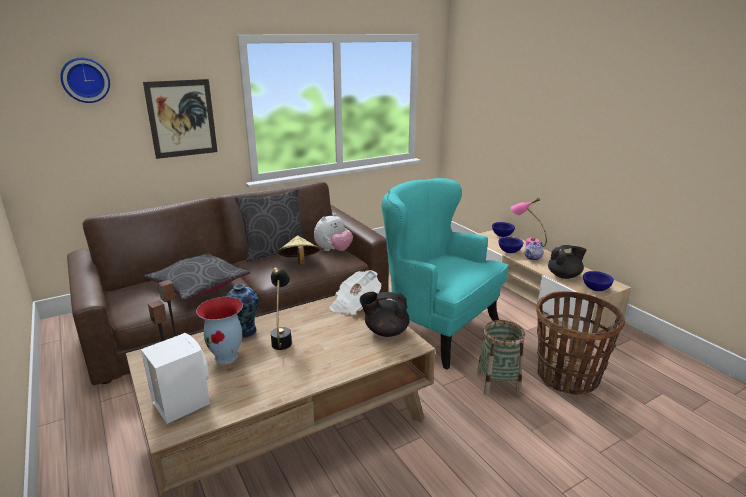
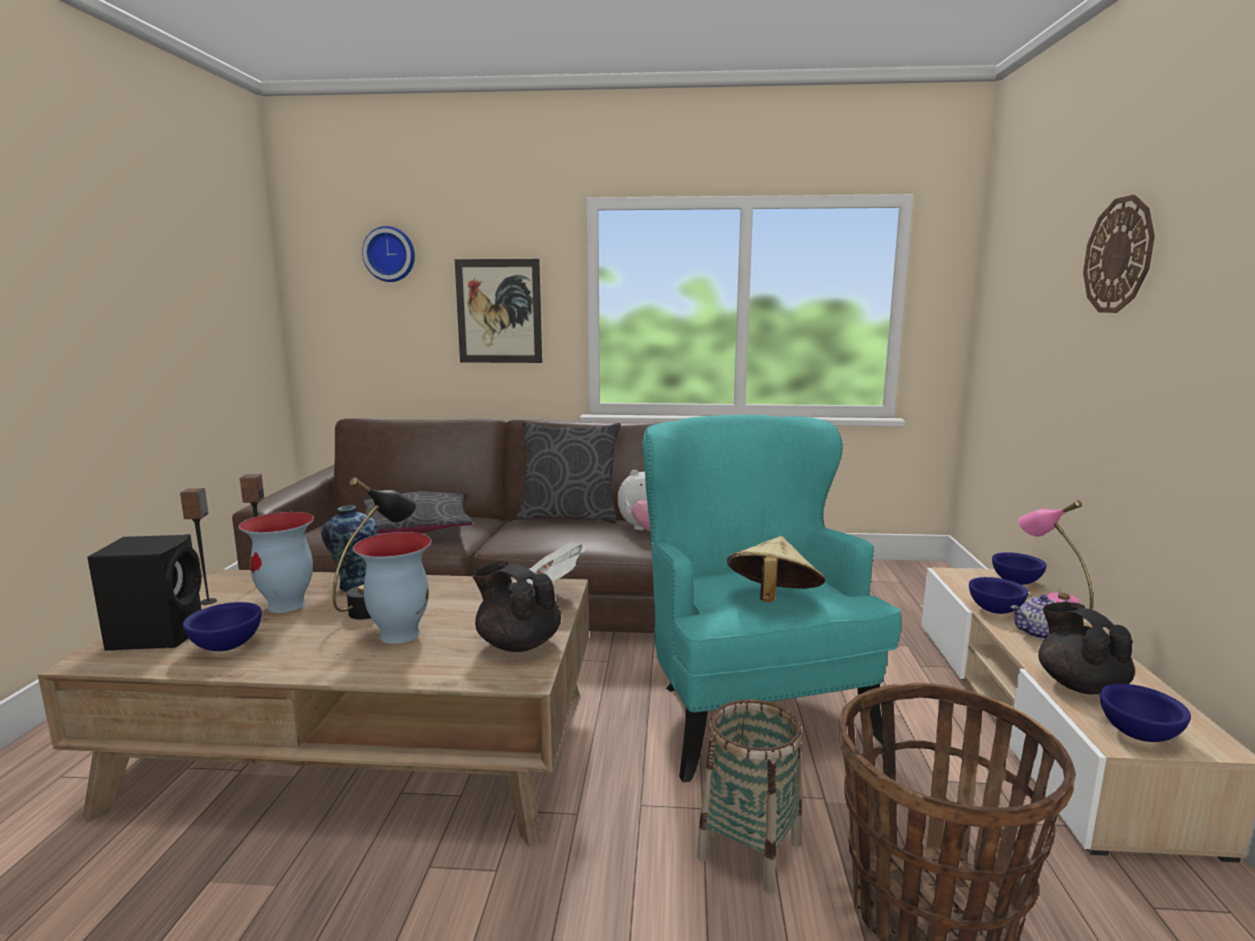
camera: 35 degrees right, 10 degrees down
white speaker [141,333,210,424] -> black speaker [87,534,202,651]
beige hat [278,235,320,265] -> beige hat moved to [727,536,825,602]
black teapot [548,245,587,279] -> black teapot turned 120 degrees counterclockwise [1038,602,1135,694]
none -> blue bowl [183,602,262,651]
none -> vase [353,532,432,644]
none -> wall clock [1083,195,1155,313]

